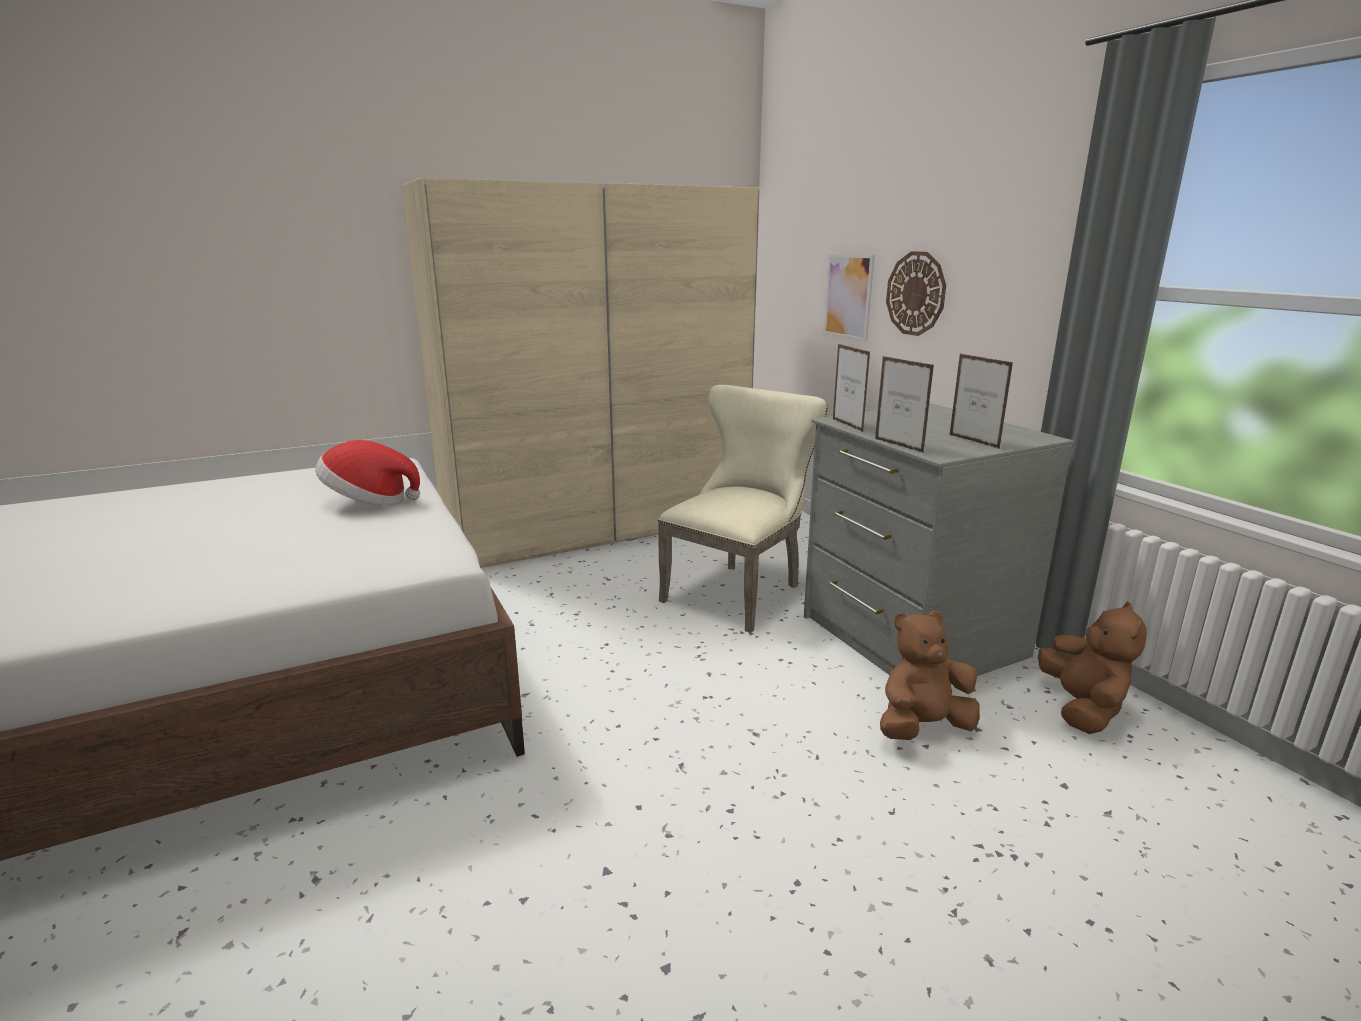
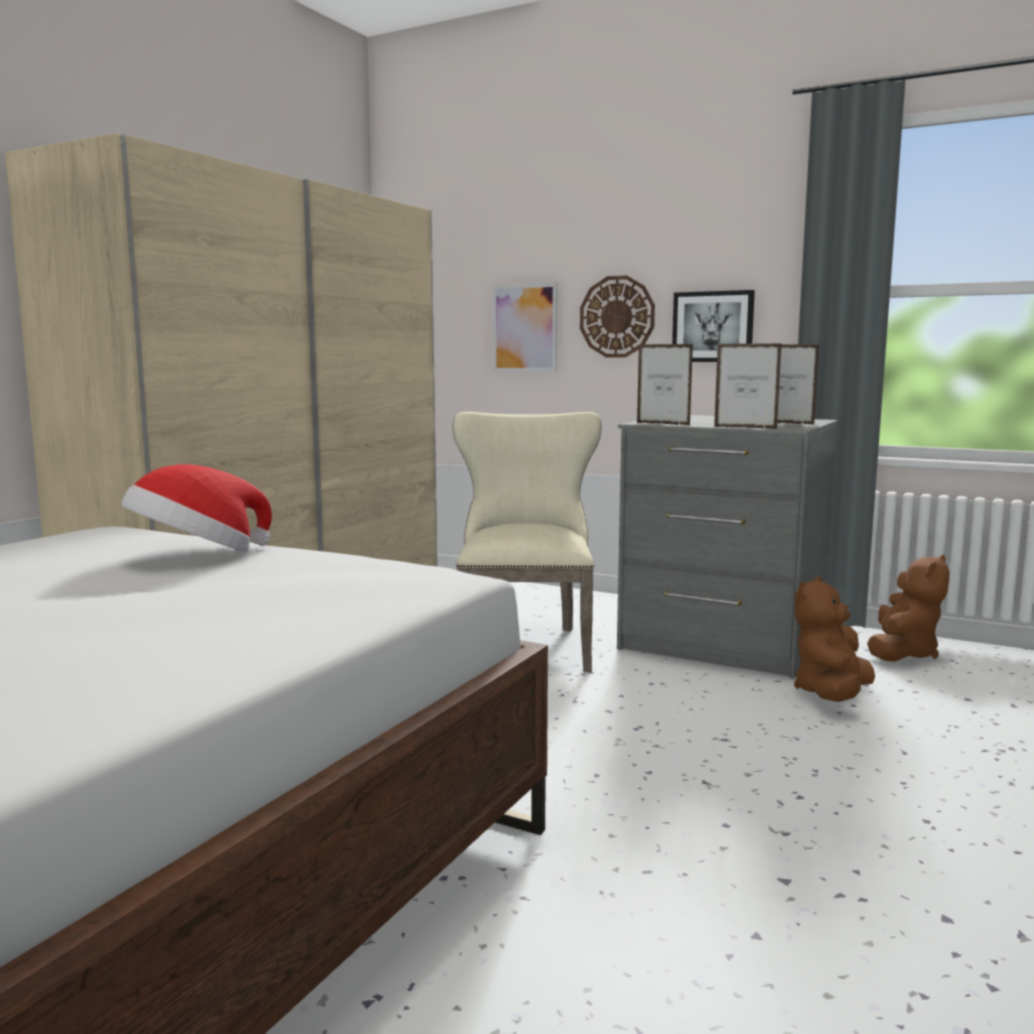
camera: 35 degrees left, 10 degrees down
brown plush toy [1038,602,1146,734] -> brown plush toy turned 60 degrees clockwise [867,555,950,662]
none -> picture [672,290,755,362]

